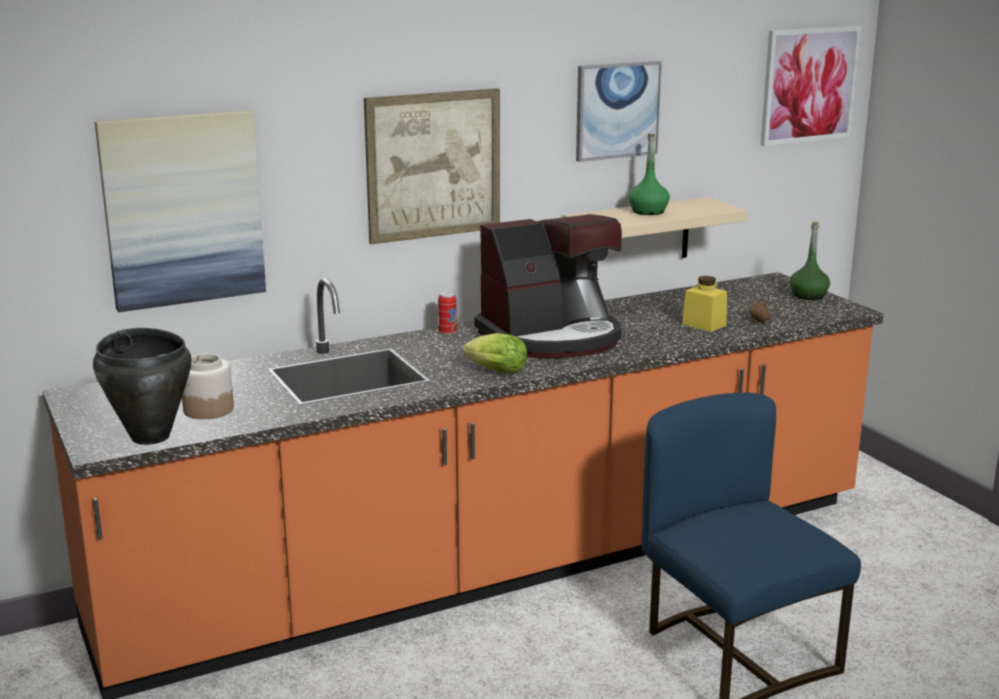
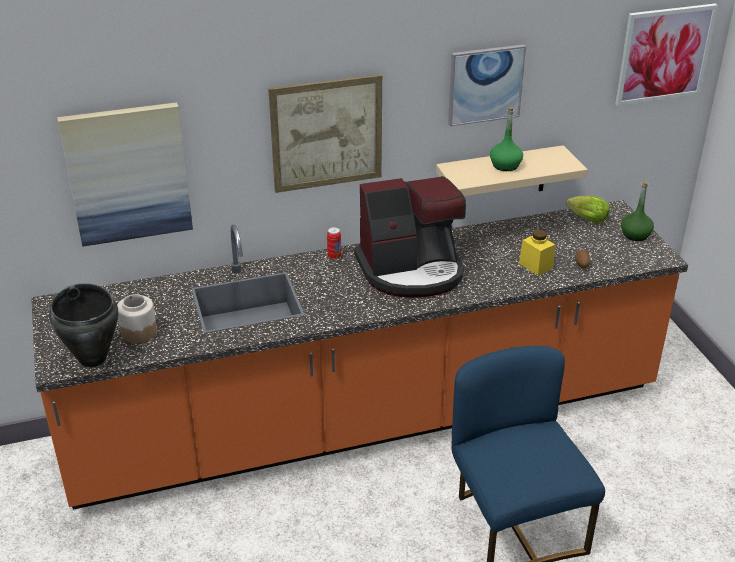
camera: 10 degrees right, 15 degrees up
lettuce [463,333,527,374] -> lettuce moved to [566,196,610,223]

